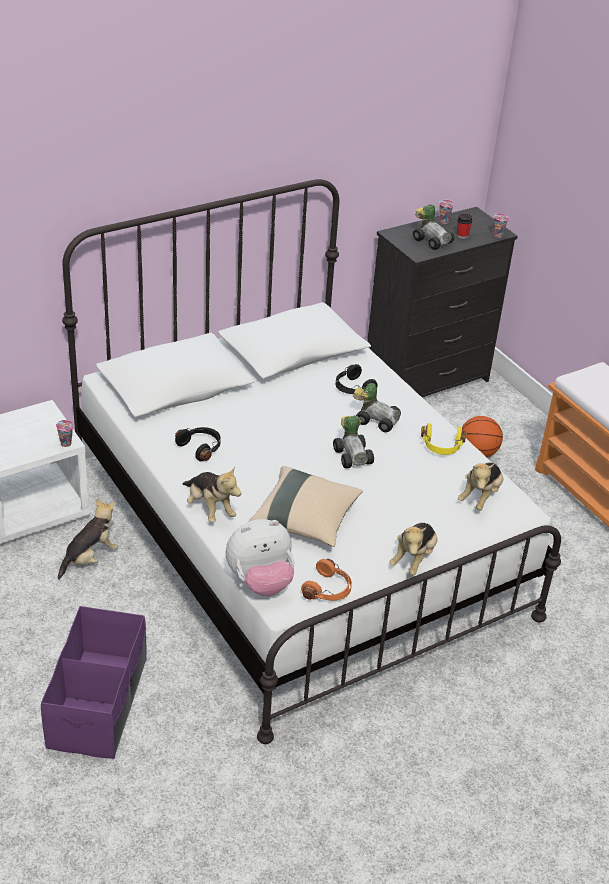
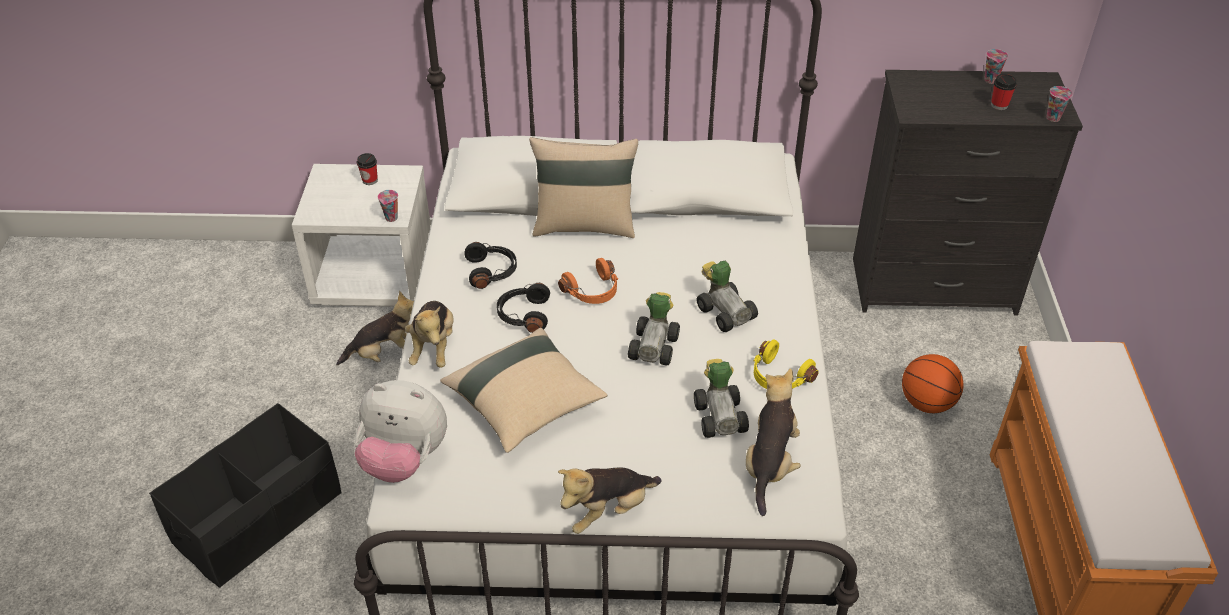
camera: 35 degrees right, 5 degrees up
purple storage box [41,606,147,759] -> black storage box [149,403,341,588]
orange headphones [301,559,352,601] -> orange headphones moved to [558,258,618,304]
black headphones [336,364,378,394] -> black headphones moved to [497,283,550,333]
toy car [413,204,454,250] -> toy car moved to [694,359,749,438]
plush toy [458,462,504,510] -> plush toy turned 135 degrees clockwise [746,368,801,516]
none -> cup [357,153,378,185]
none -> beige pillow [529,137,638,238]

